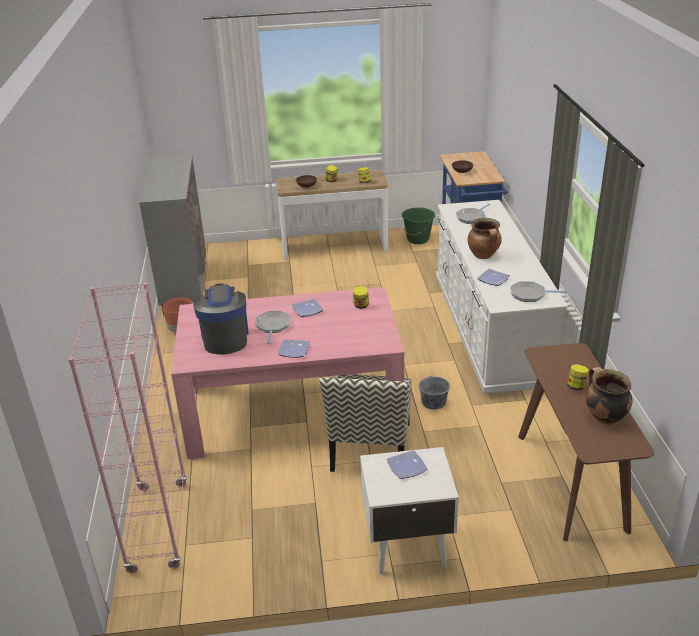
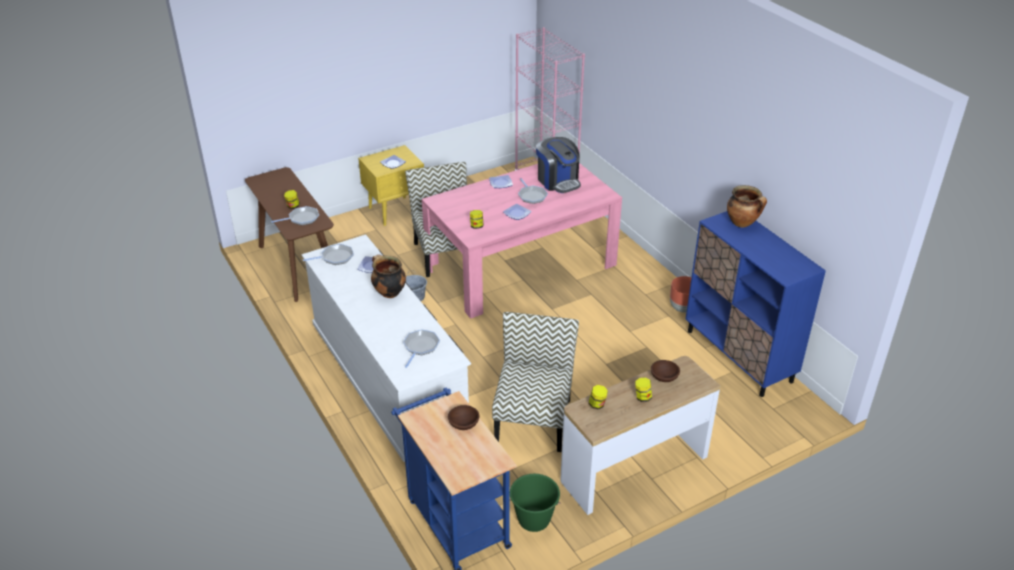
camera: 155 degrees right, 5 degrees up
grey cabinet [139,156,206,315] -> blue cabinet [686,211,826,397]
white nightstand [360,447,459,575] -> yellow nightstand [358,145,424,226]
cooking pot [585,367,632,425] -> cooking pot moved to [727,185,767,227]
none -> frying pan [271,206,319,225]
none -> chair [492,312,579,452]

